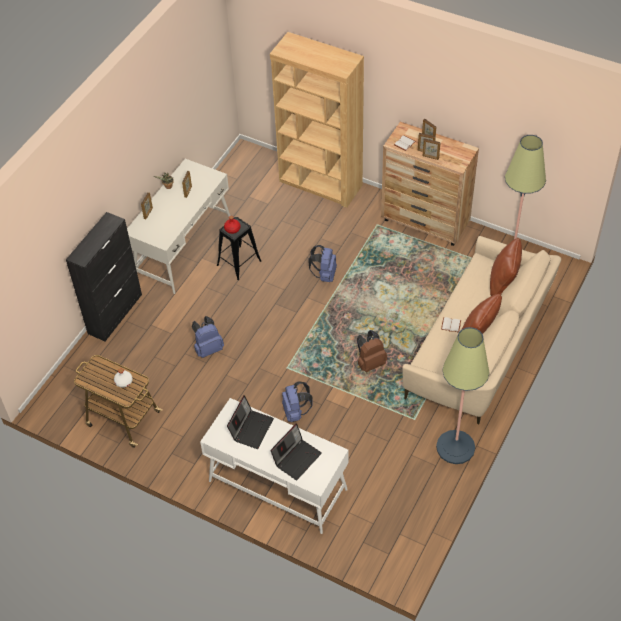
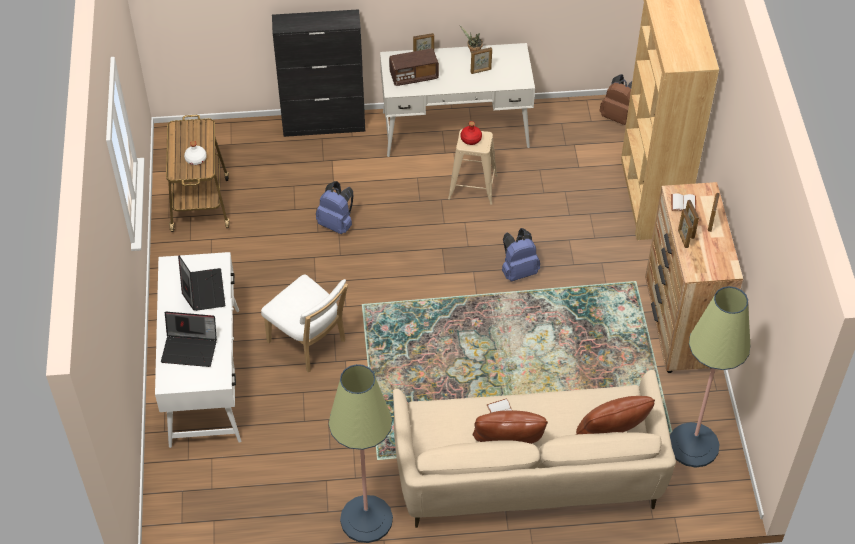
camera: 55 degrees right, 0 degrees up
black stool [217,217,261,280] -> beige stool [448,129,498,205]
laptop [227,395,274,449] -> laptop turned 90 degrees counterclockwise [178,255,225,311]
blue backpack [282,381,313,422] -> white chair [261,274,348,372]
brown backpack [357,330,387,372] -> brown backpack moved to [599,74,632,125]
none -> radio [389,49,439,86]

